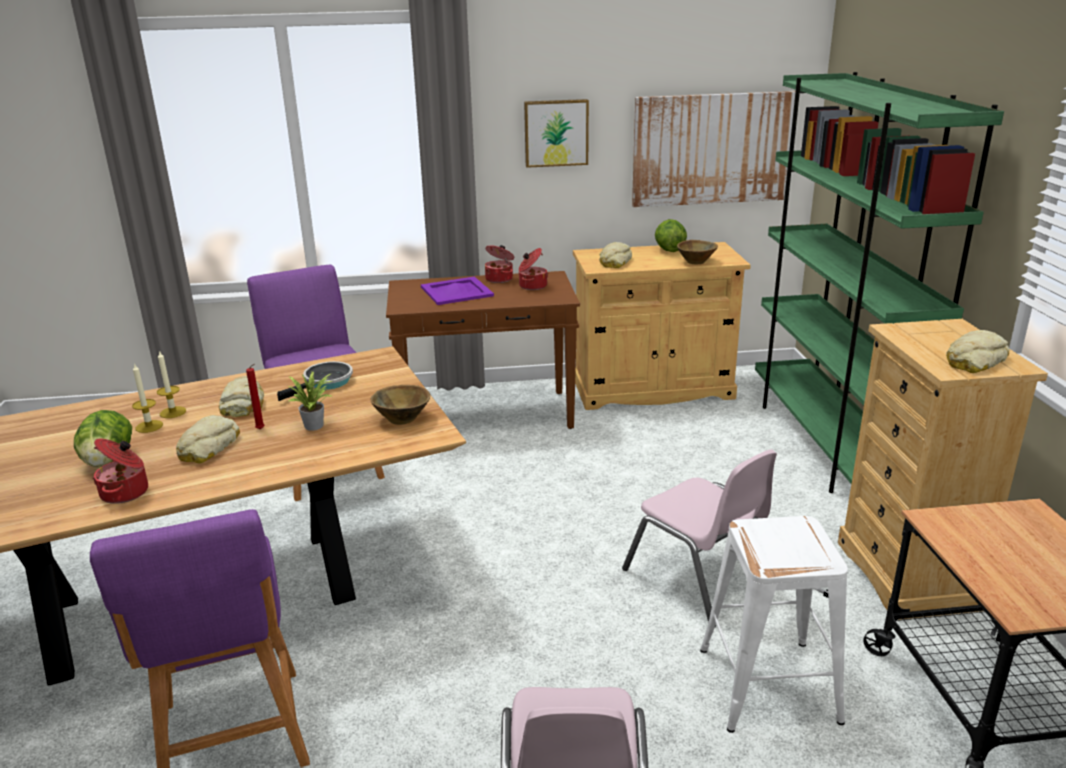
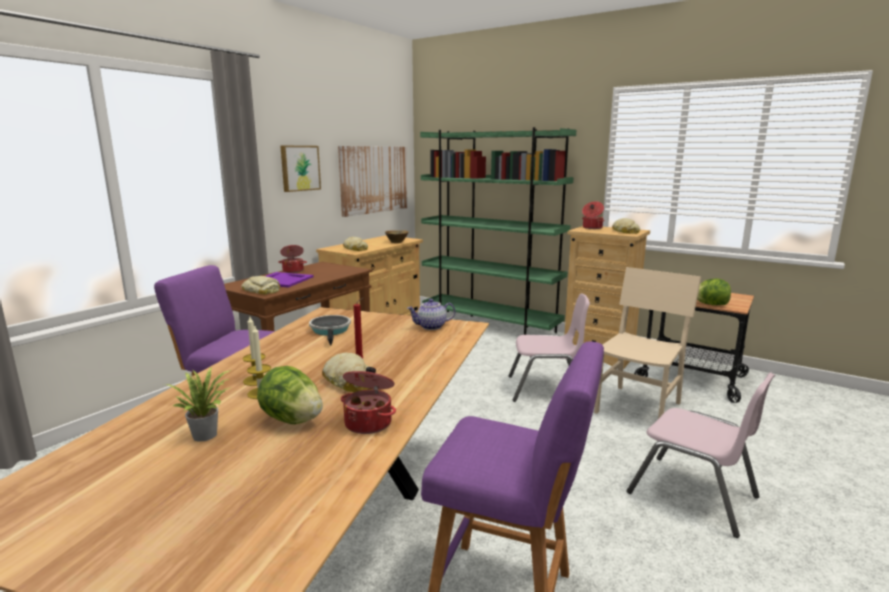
camera: 50 degrees left, 10 degrees down
bread [219,376,264,417] -> bread moved to [242,276,280,295]
potted plant [288,372,333,431] -> potted plant moved to [164,367,232,441]
brown bowl [371,385,430,425] -> teapot [407,299,455,330]
cooking pot [519,248,548,290] -> cooking pot moved to [582,201,605,229]
lettuce [655,219,687,252] -> lettuce moved to [697,279,731,305]
white stool [700,516,848,733] -> beige chair [594,267,701,419]

